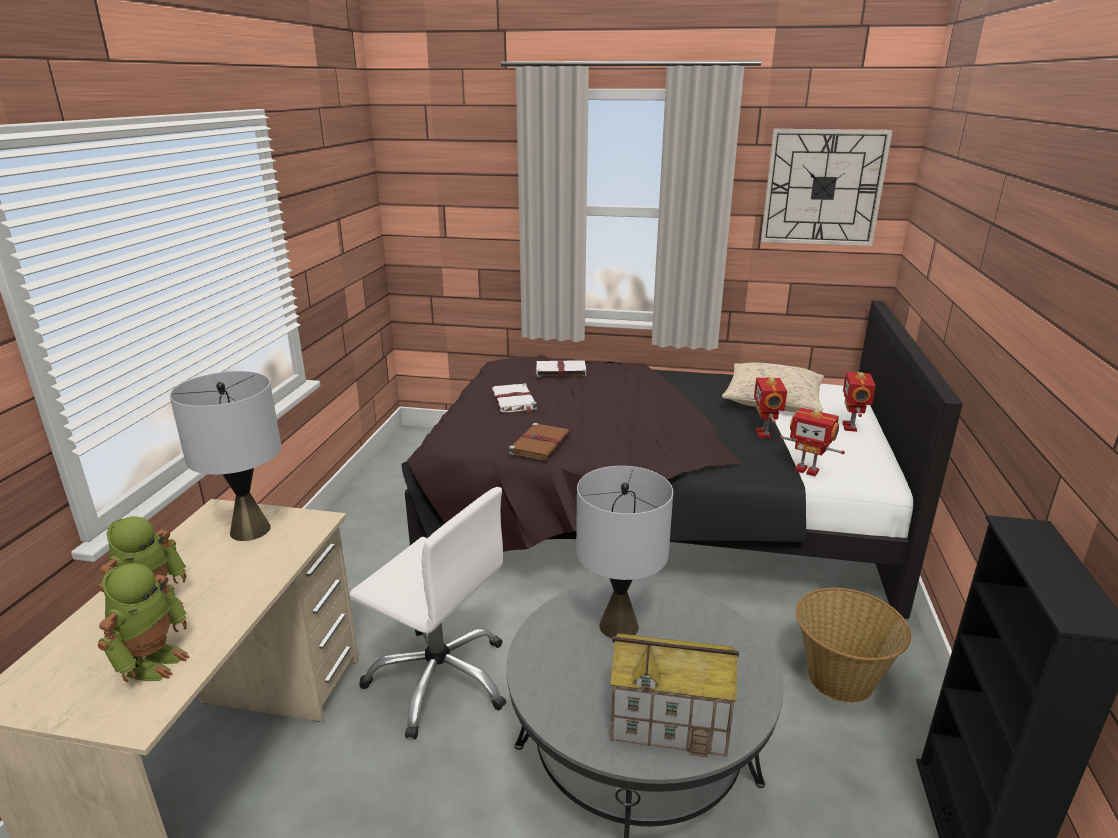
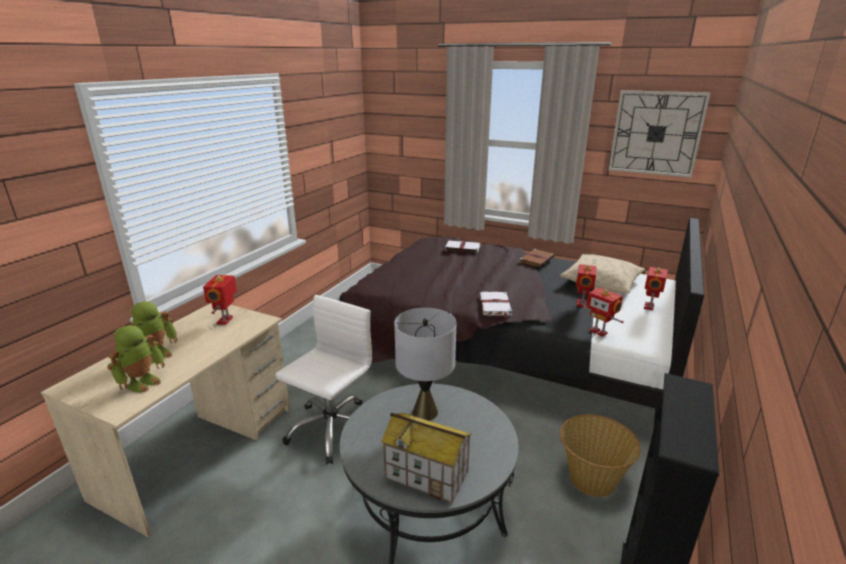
camera: 15 degrees right, 0 degrees up
grey table lamp [170,371,281,541] -> toy robot [203,275,237,325]
white office chair [349,487,506,739] -> white office chair turned 105 degrees counterclockwise [276,295,372,465]
white book [492,383,537,413] -> white book moved to [480,292,512,318]
brown book [509,423,571,461] -> brown book moved to [519,249,555,267]

